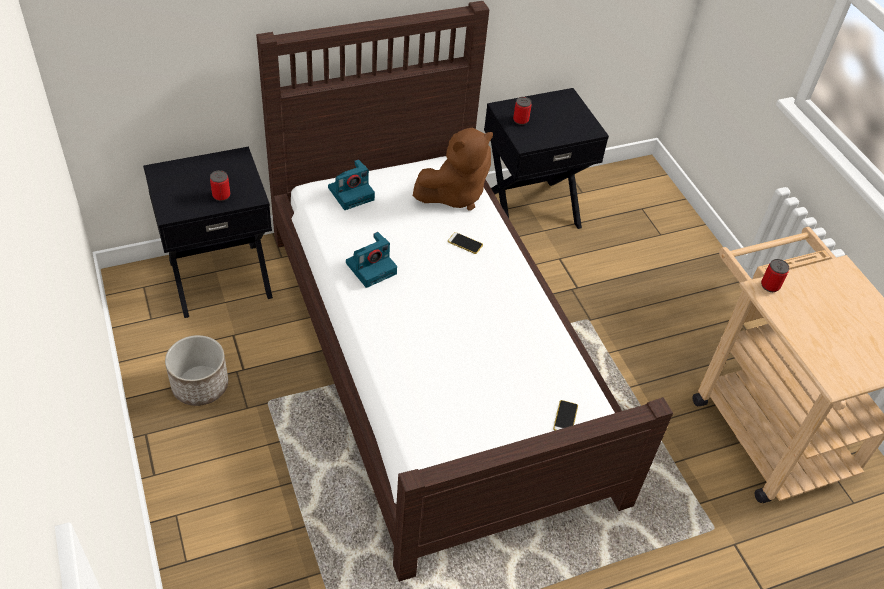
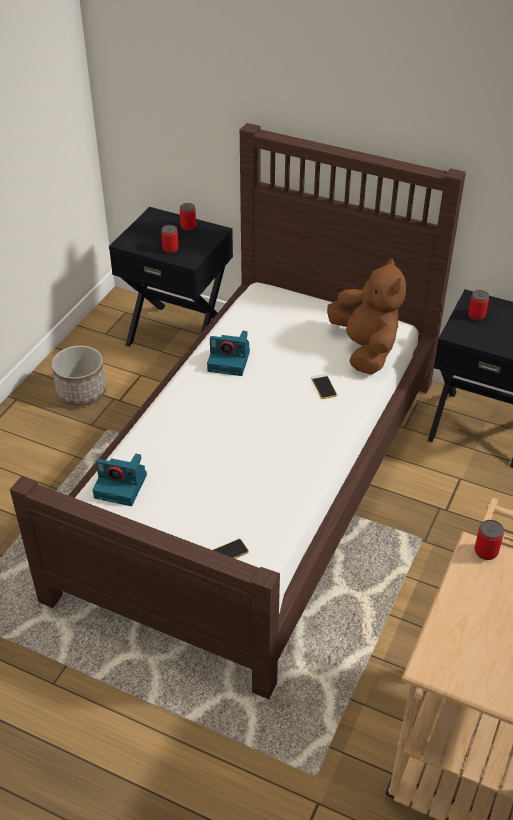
camera: 50 degrees right, 5 degrees down
camera [328,159,375,210] -> camera moved to [92,454,147,506]
brown plush toy [413,128,493,211] -> brown plush toy turned 120 degrees counterclockwise [327,258,406,374]
none -> can [180,203,196,231]

